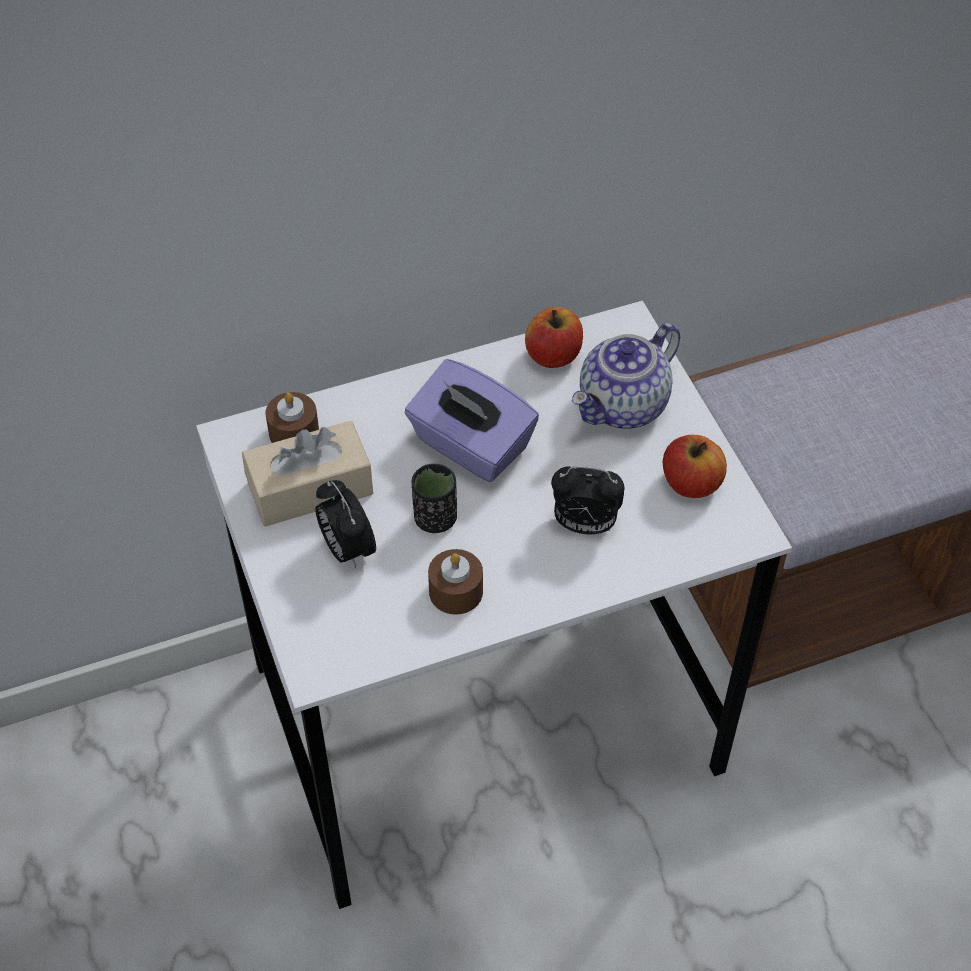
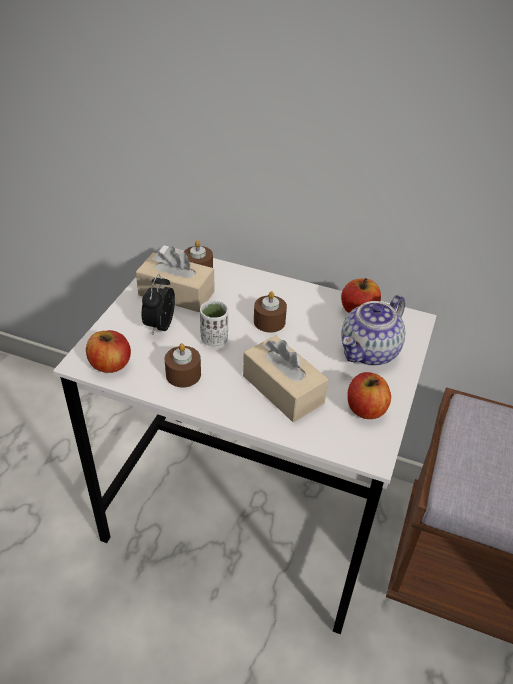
camera: 40 degrees right, 10 degrees down
purple tissue box [405,359,539,482] -> brown candle [254,291,287,333]
black cup [412,464,457,533] -> white cup [200,300,228,346]
alarm clock [551,466,625,534] -> beige tissue box [243,335,328,422]
teapot [572,323,680,429] -> teapot turned 45 degrees counterclockwise [341,295,405,366]
none -> apple [86,330,131,373]

